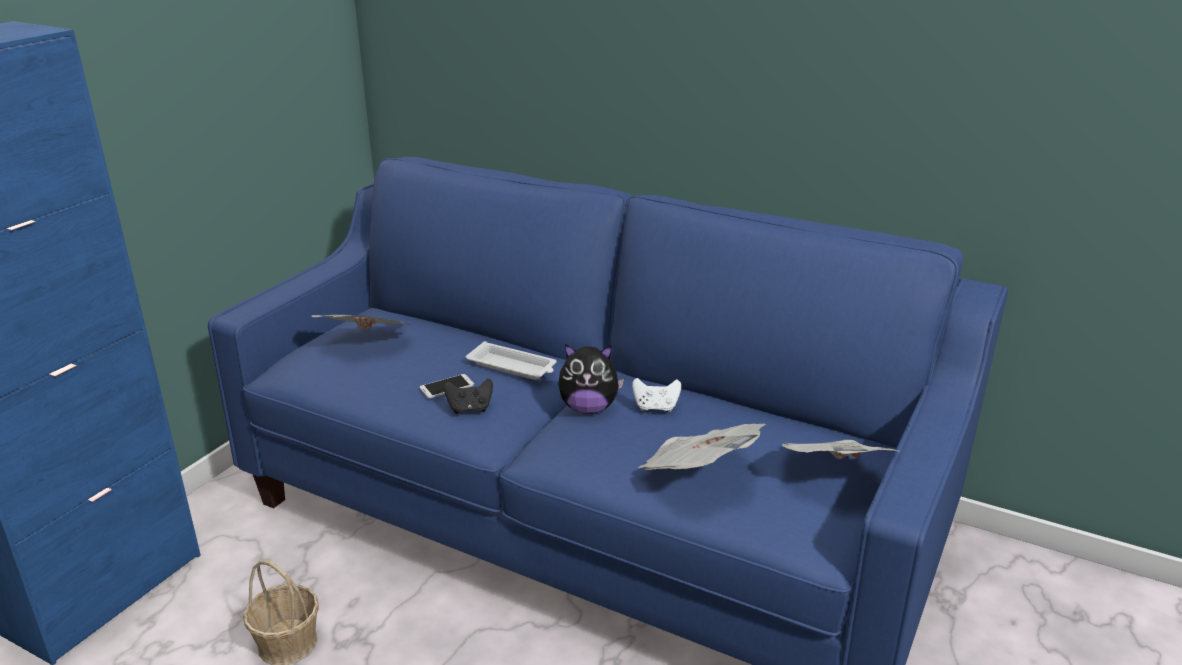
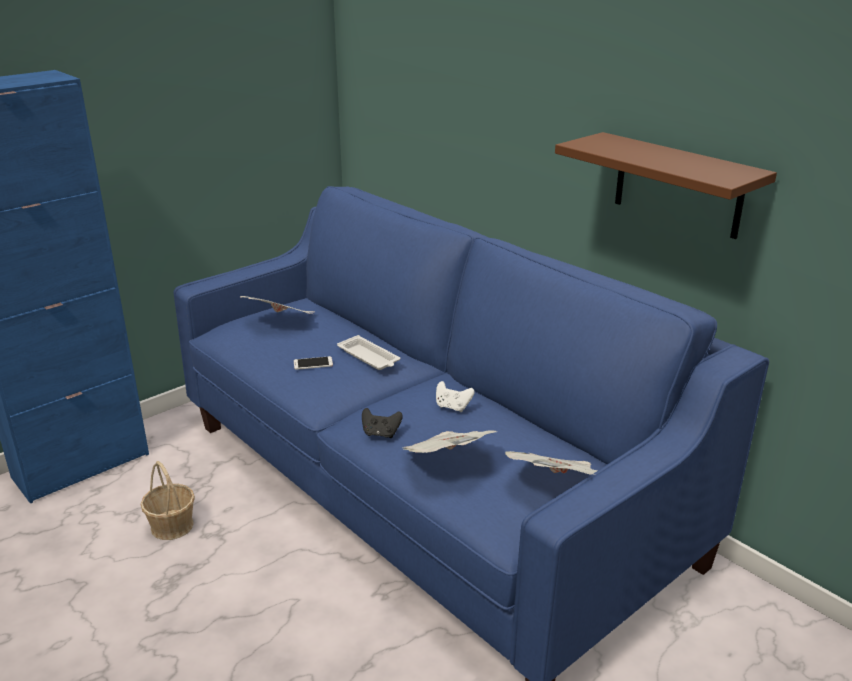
camera: 20 degrees right, 0 degrees up
black game controller [444,379,493,414] -> black game controller moved to [362,408,403,438]
plush toy [558,344,624,414] -> none
none -> brown shelf [555,132,777,239]

